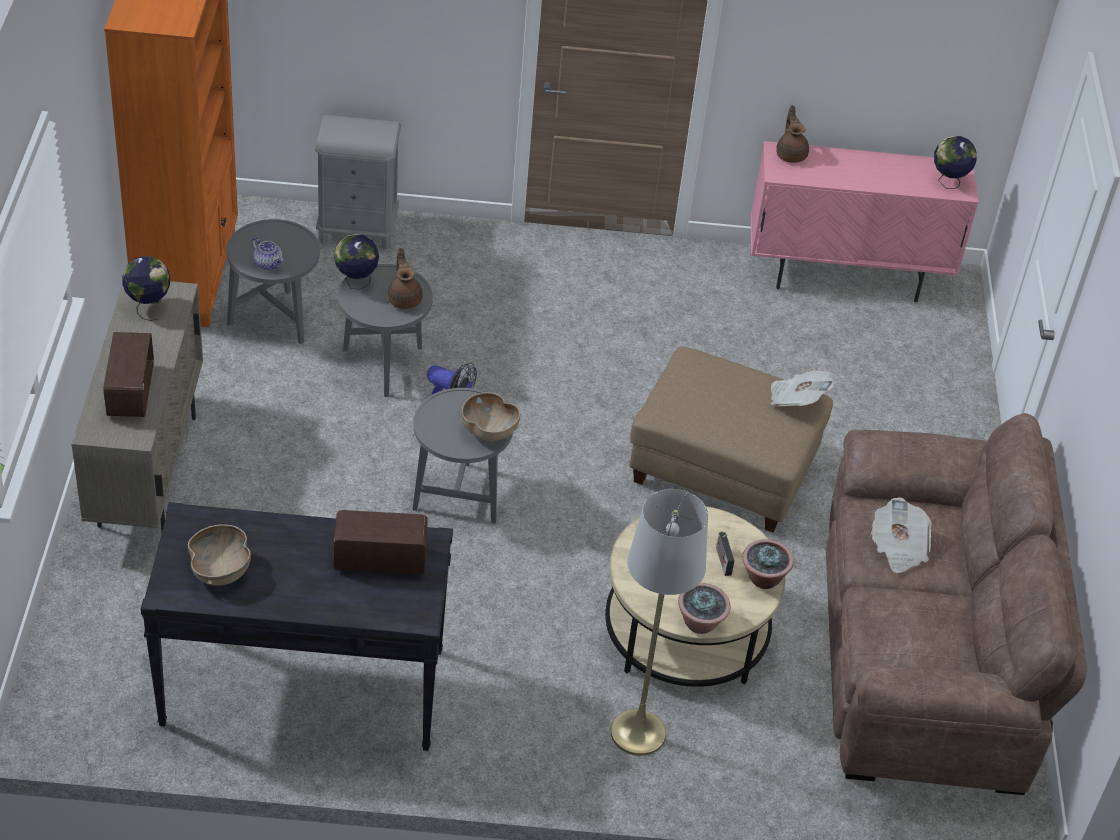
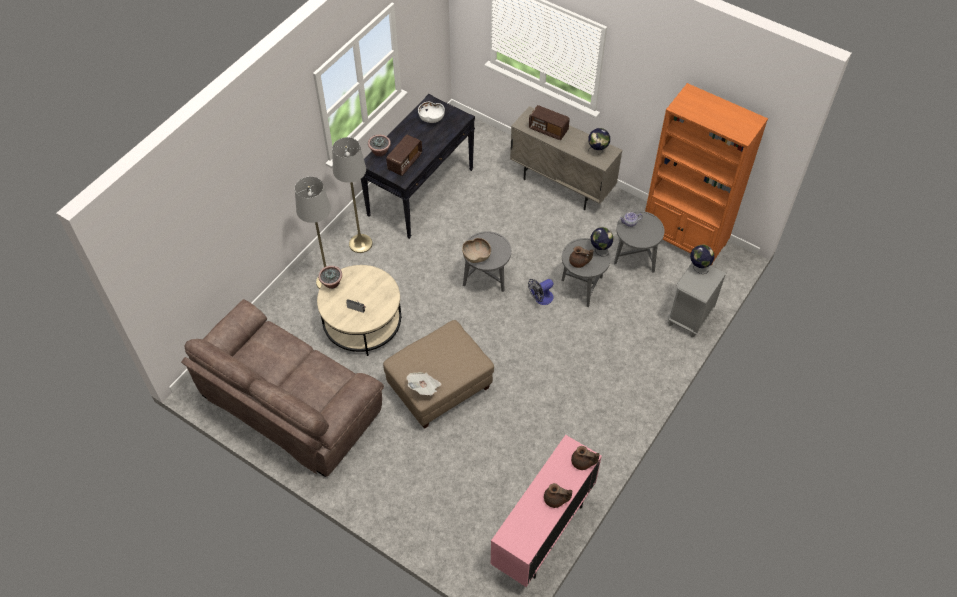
camera: 125 degrees right, 10 degrees up
brown bowl [188,524,251,586] -> white bowl [418,102,445,123]
potted plant [742,539,794,589] -> potted plant moved to [368,135,391,157]
newspaper [871,498,932,573] -> none
globe [934,136,976,189] -> globe moved to [690,244,714,274]
none -> grey floor lamp [332,137,373,253]
none -> brown teapot [544,483,572,508]

